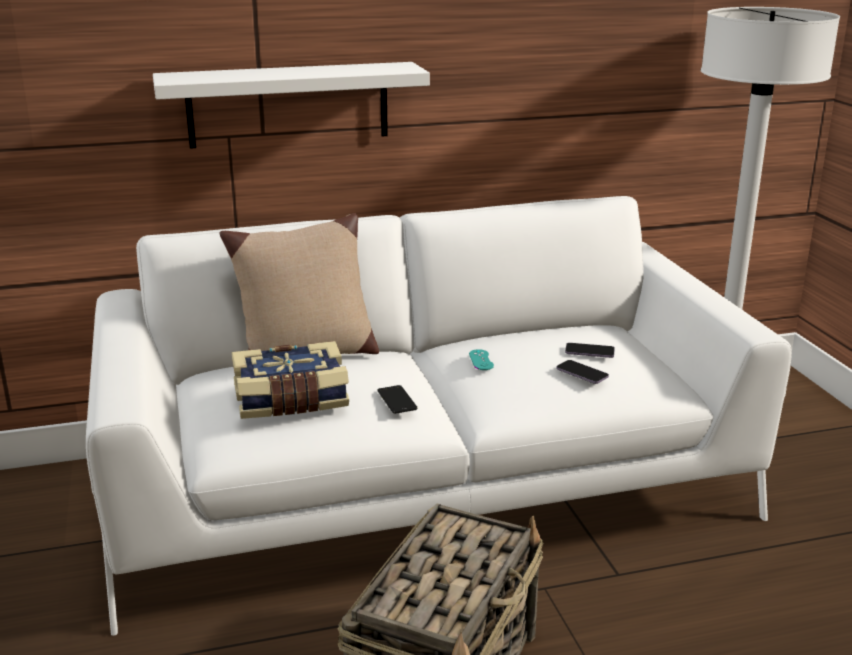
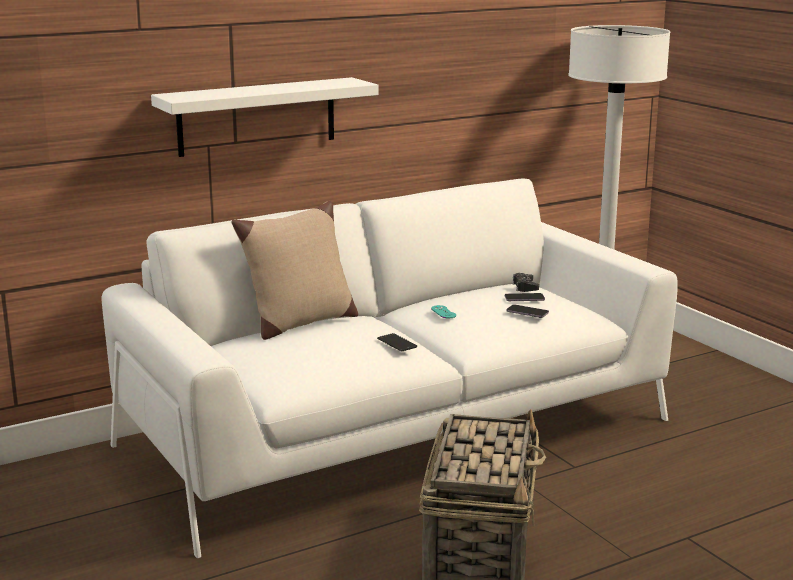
camera: 15 degrees left, 5 degrees down
book [232,341,349,419] -> none
none -> black game controller [512,273,539,292]

